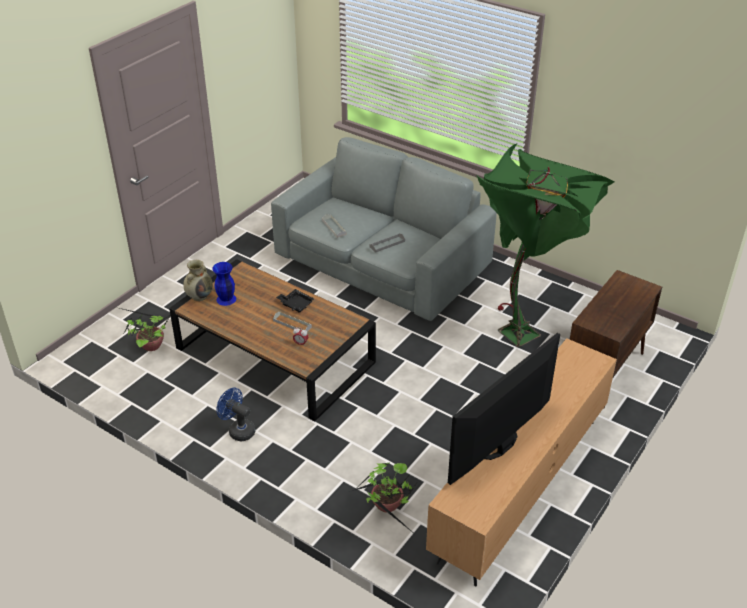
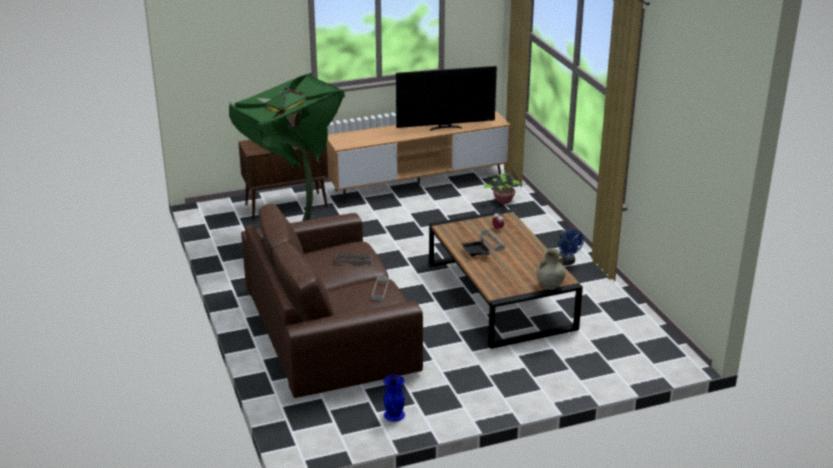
camera: 145 degrees left, 10 degrees down
potted plant [116,307,170,351] -> none
blue vase [212,262,236,306] -> blue vase moved to [383,374,405,422]
grey sofa [271,137,497,321] -> brown sofa [241,203,423,398]

